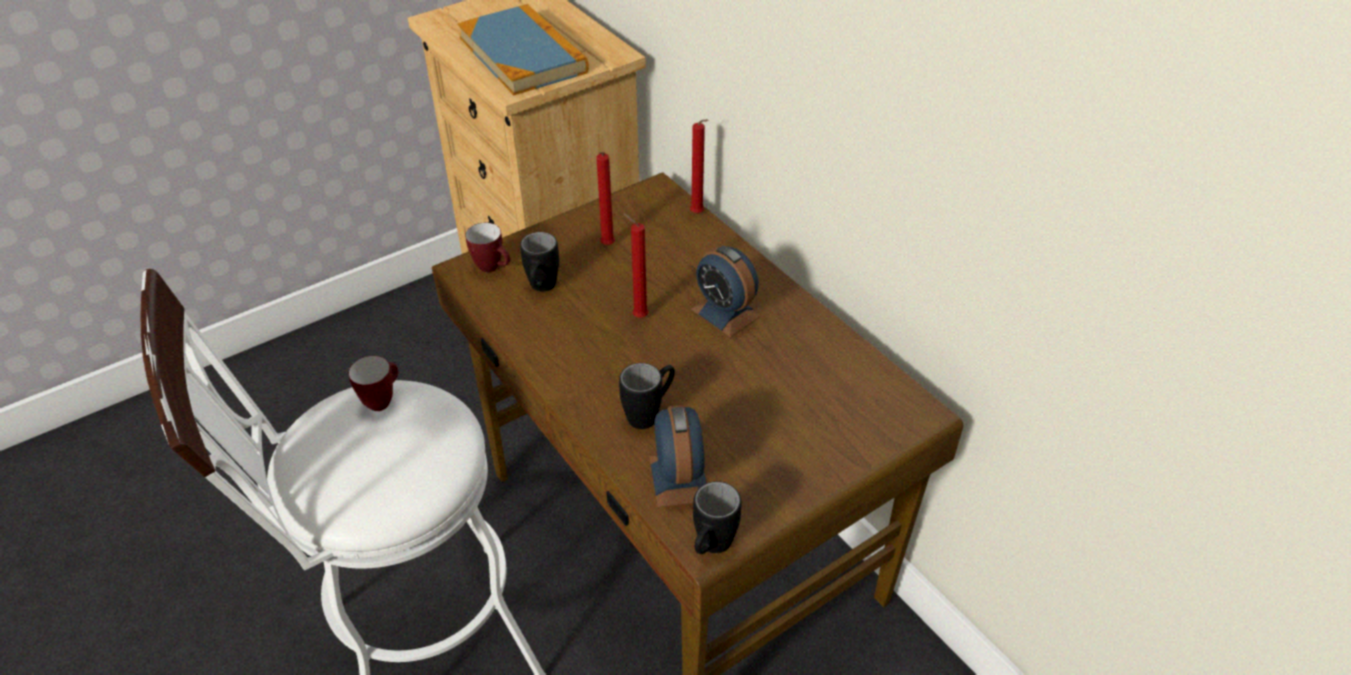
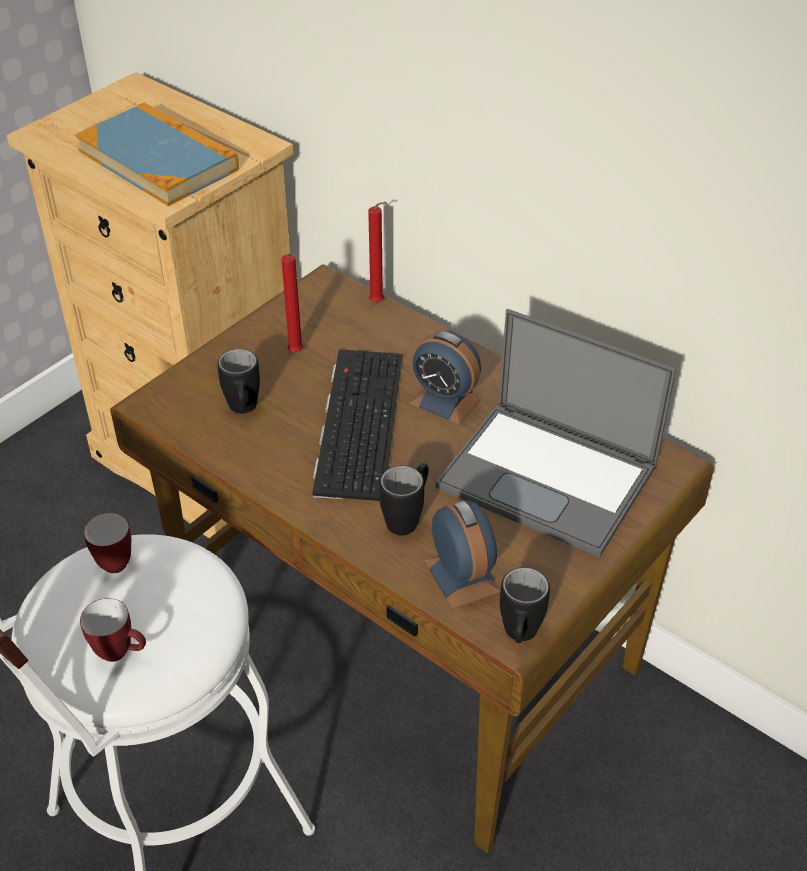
camera: 15 degrees left, 0 degrees up
mug [465,223,510,272] -> mug moved to [80,598,146,662]
red candle [624,214,648,318] -> keyboard [312,349,402,501]
none -> laptop [436,309,676,557]

